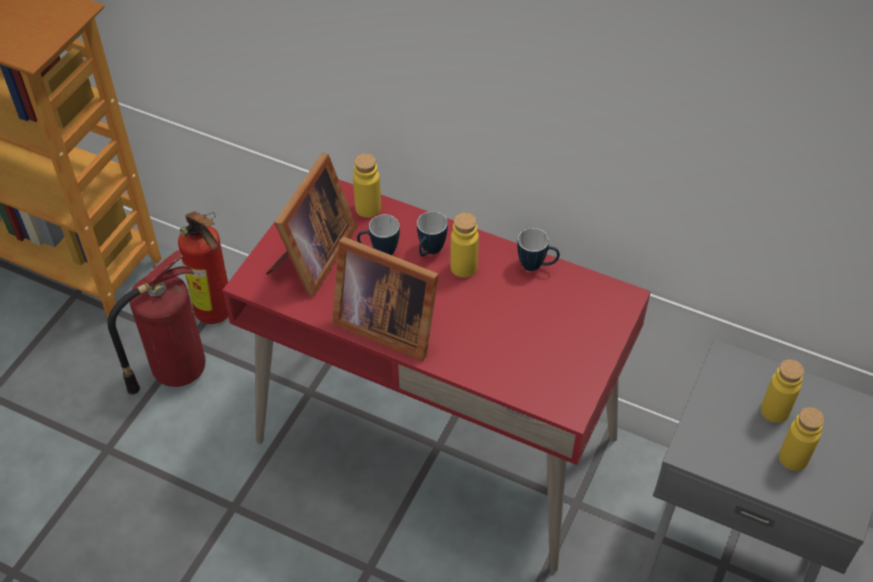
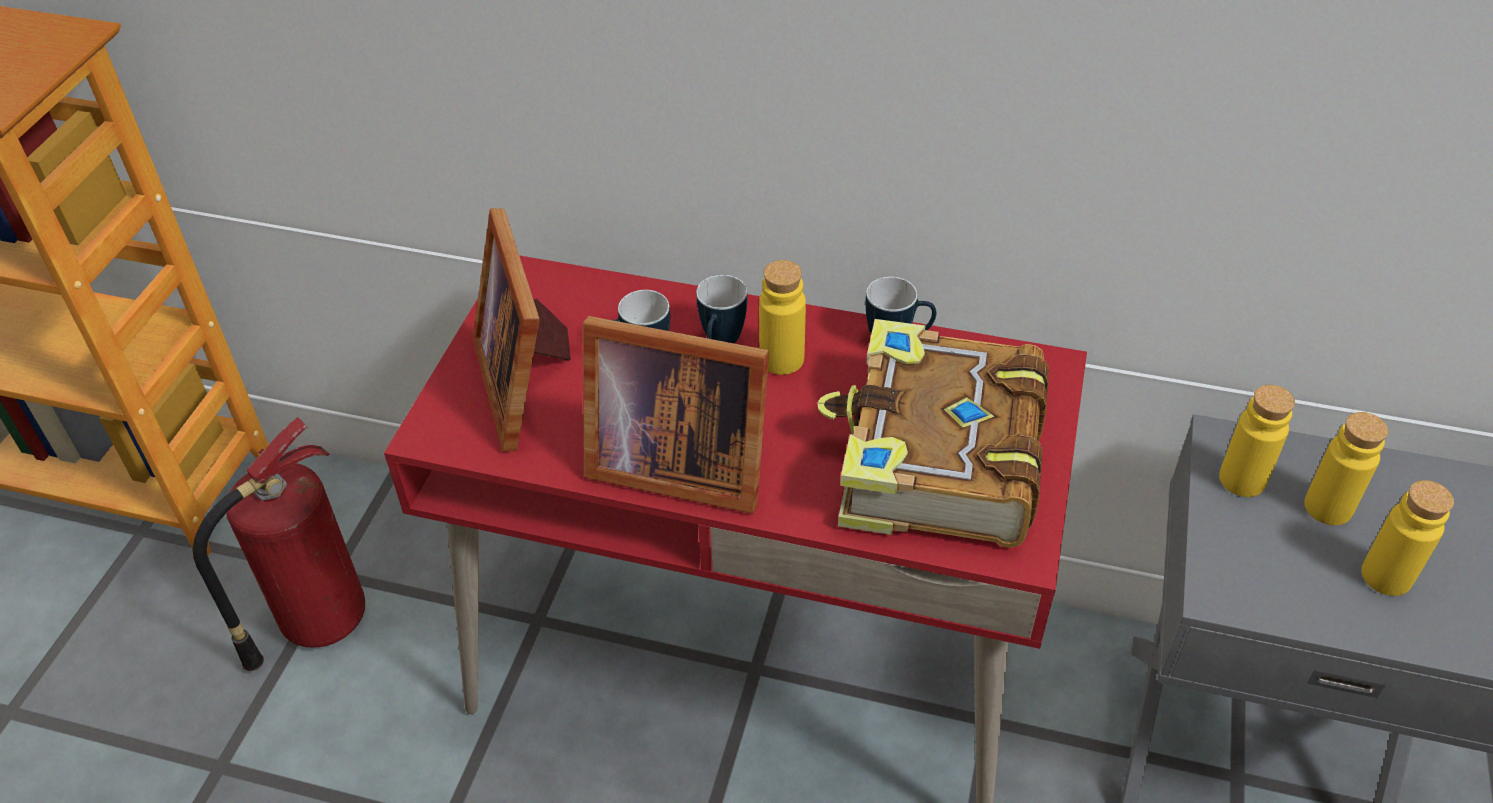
camera: 10 degrees left, 5 degrees down
fire extinguisher [178,211,228,324] -> none
picture frame [266,154,357,296] -> picture frame turned 150 degrees clockwise [473,208,571,452]
yellow bottle [353,153,381,218] -> yellow bottle moved to [1219,385,1295,497]
none -> book [817,319,1049,548]

